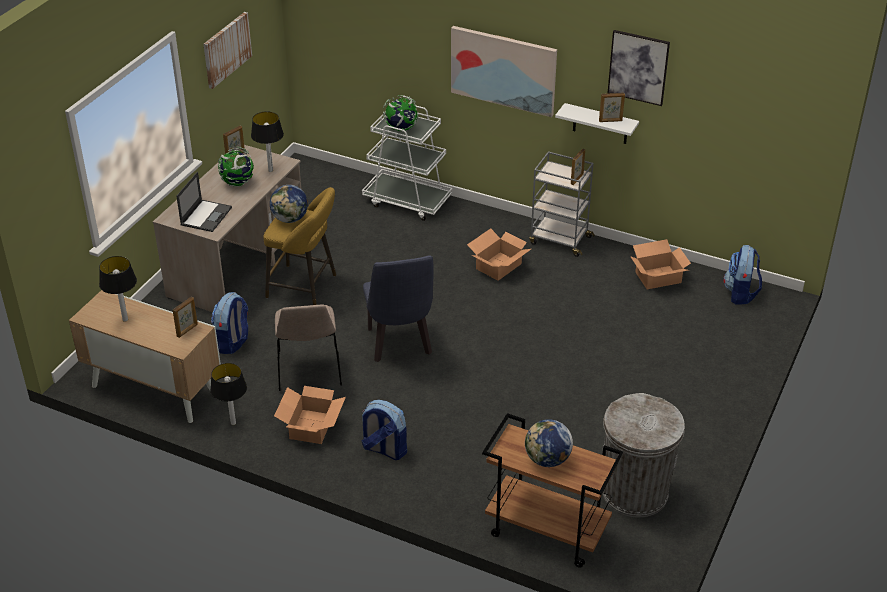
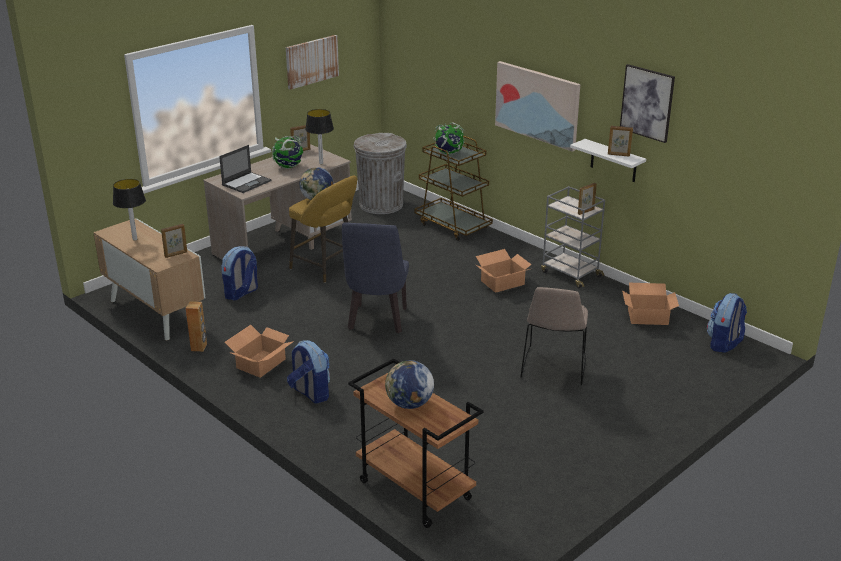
camera: 20 degrees right, 10 degrees down
table lamp [210,363,247,425] -> brown speaker [185,301,207,352]
beige chair [275,304,342,391] -> beige chair moved to [520,287,588,385]
white cart [362,106,453,221] -> brown cart [414,136,493,241]
grey trash can [602,393,685,517] -> grey trash can moved to [354,133,407,214]

